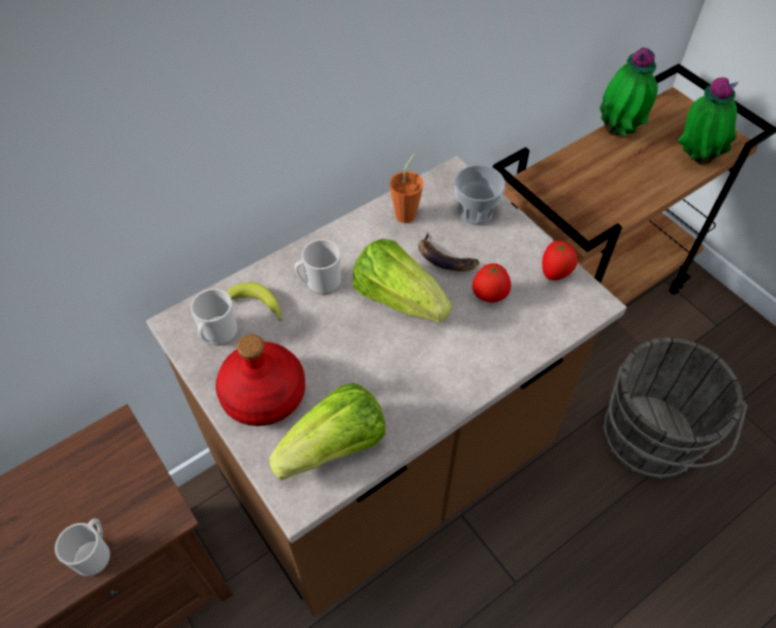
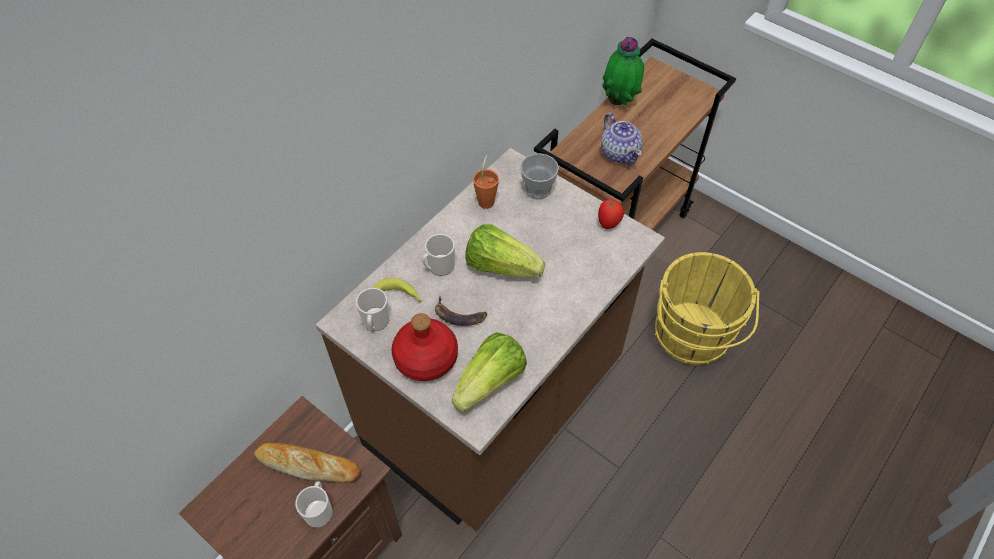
camera: 15 degrees left, 0 degrees up
banana [418,232,479,271] -> banana moved to [435,296,487,326]
tomato [472,263,511,302] -> none
grey bucket [602,338,747,479] -> yellow bucket [655,252,759,365]
potted plant [677,77,738,165] -> none
none -> bread [254,443,361,483]
none -> teapot [601,113,643,165]

